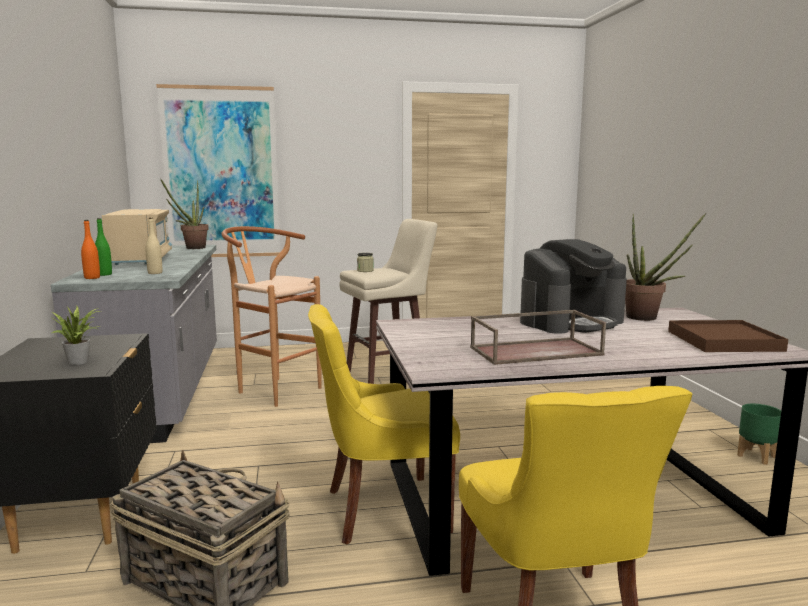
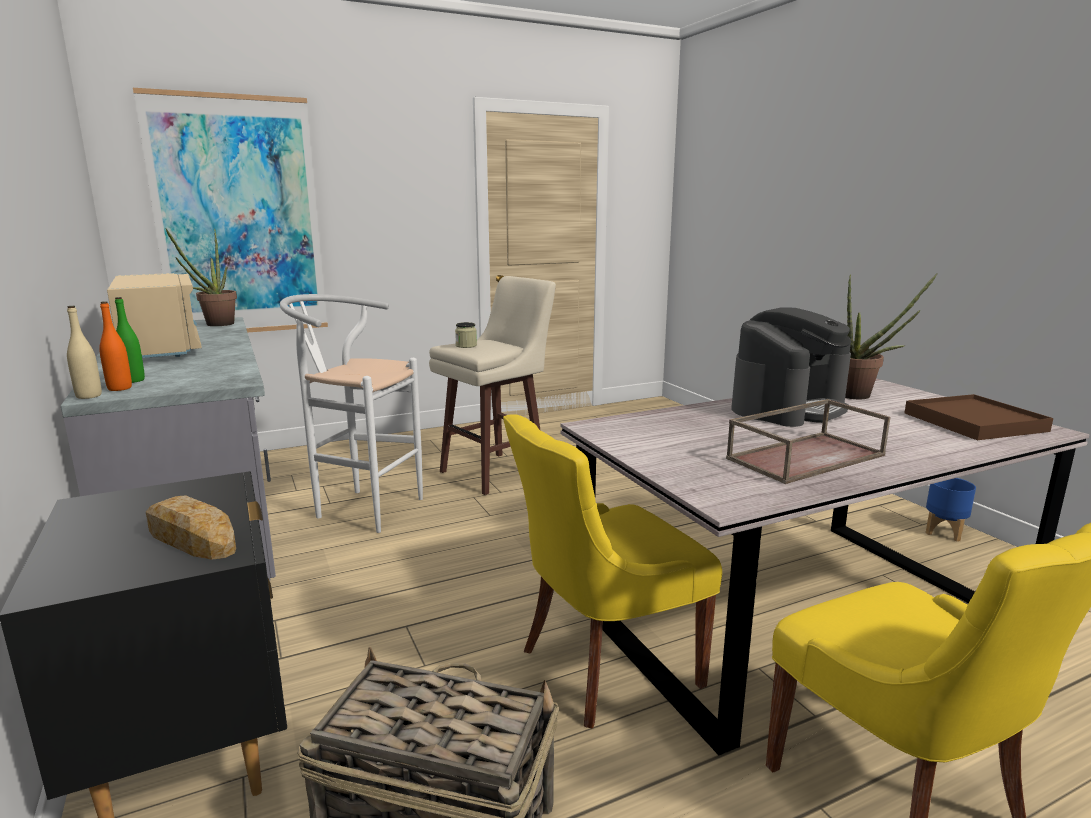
camera: 15 degrees left, 5 degrees up
potted plant [52,306,100,365] -> bread [146,495,236,560]
beige bottle [145,218,162,274] -> beige bottle moved to [67,306,102,399]
brown stool [221,226,322,407] -> white stool [280,294,423,533]
green planter [737,404,781,465] -> blue planter [926,478,976,542]

